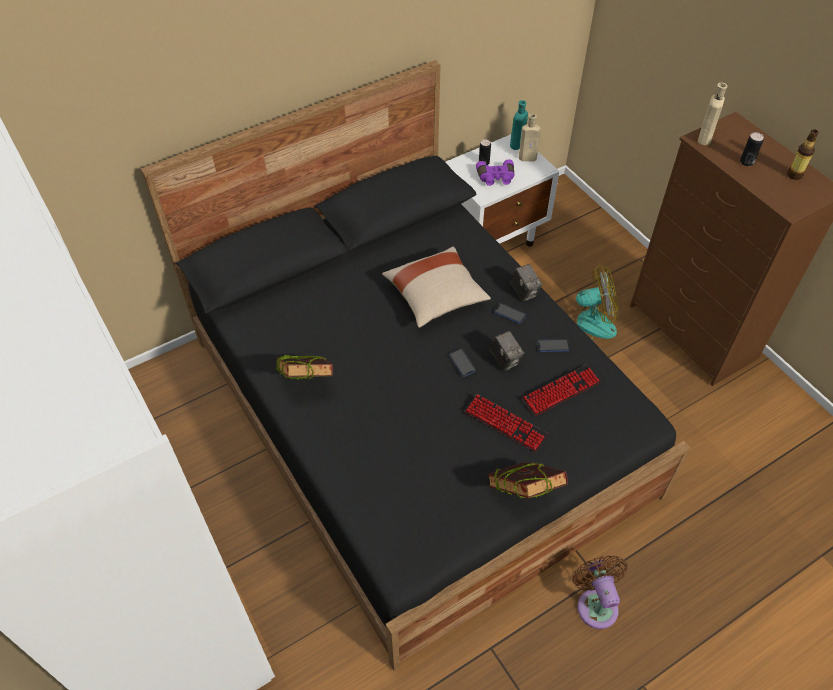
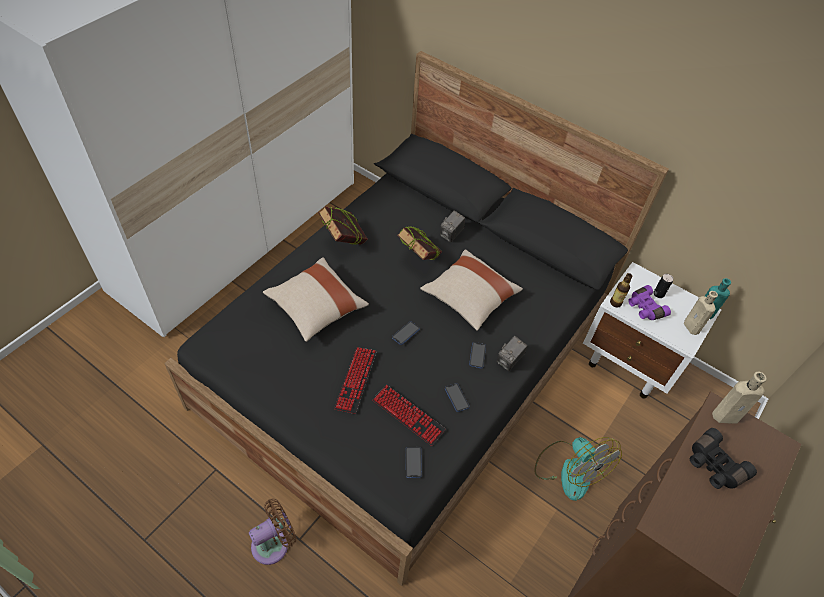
camera: 65 degrees right, 0 degrees up
book [487,462,568,498] -> book moved to [397,226,442,260]
camera [489,331,524,371] -> camera moved to [440,211,465,243]
can [740,132,764,166] -> black binoculars [690,428,757,489]
bottle [787,129,819,180] -> bottle moved to [610,273,632,308]
none -> beige pillow [263,257,369,342]
none -> phone [406,447,422,478]

